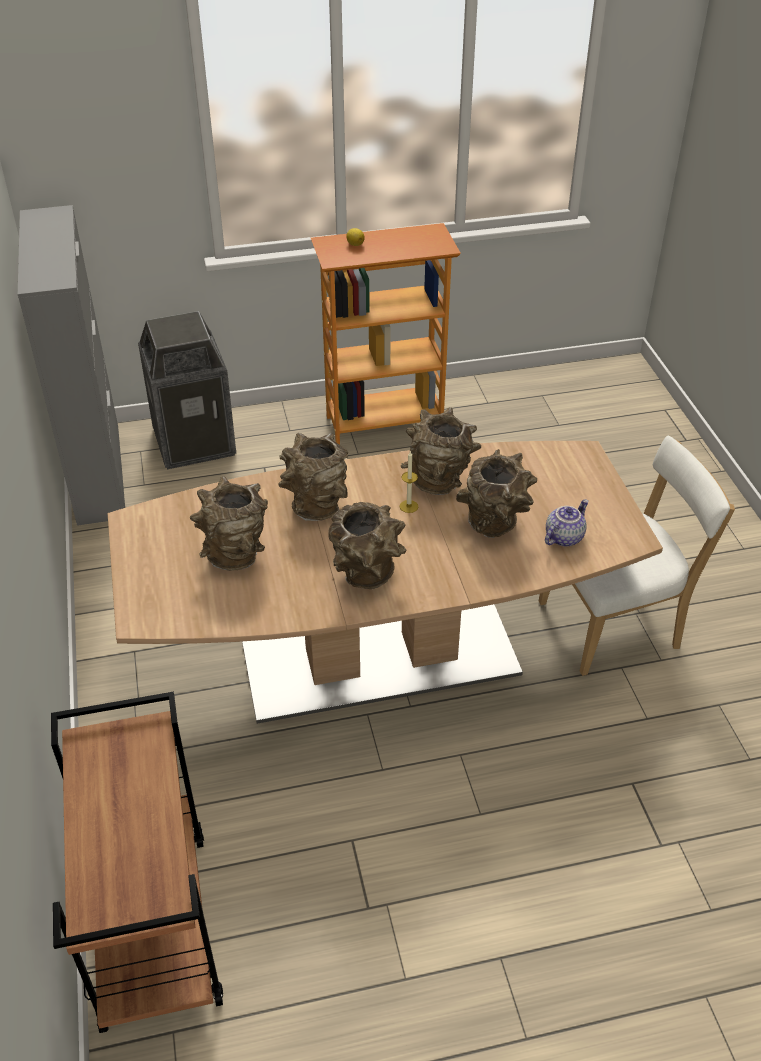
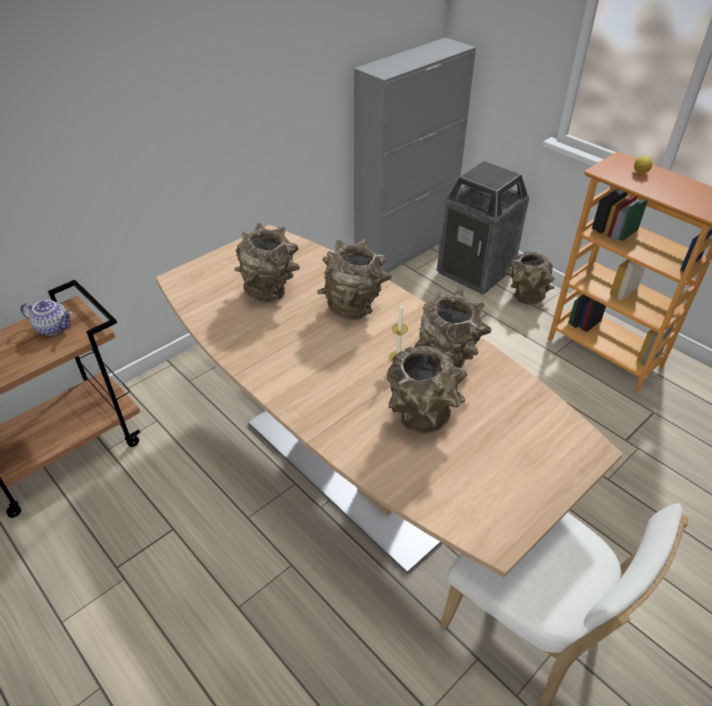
camera: 60 degrees right, 0 degrees up
brown vase [328,502,407,589] -> brown vase moved to [505,252,555,305]
teapot [545,500,589,546] -> teapot moved to [20,300,72,336]

